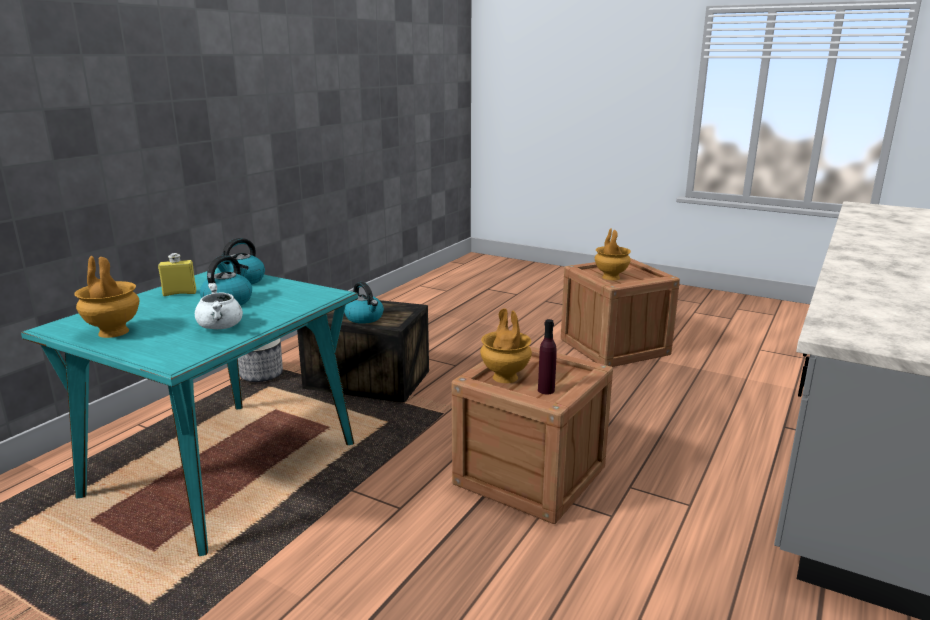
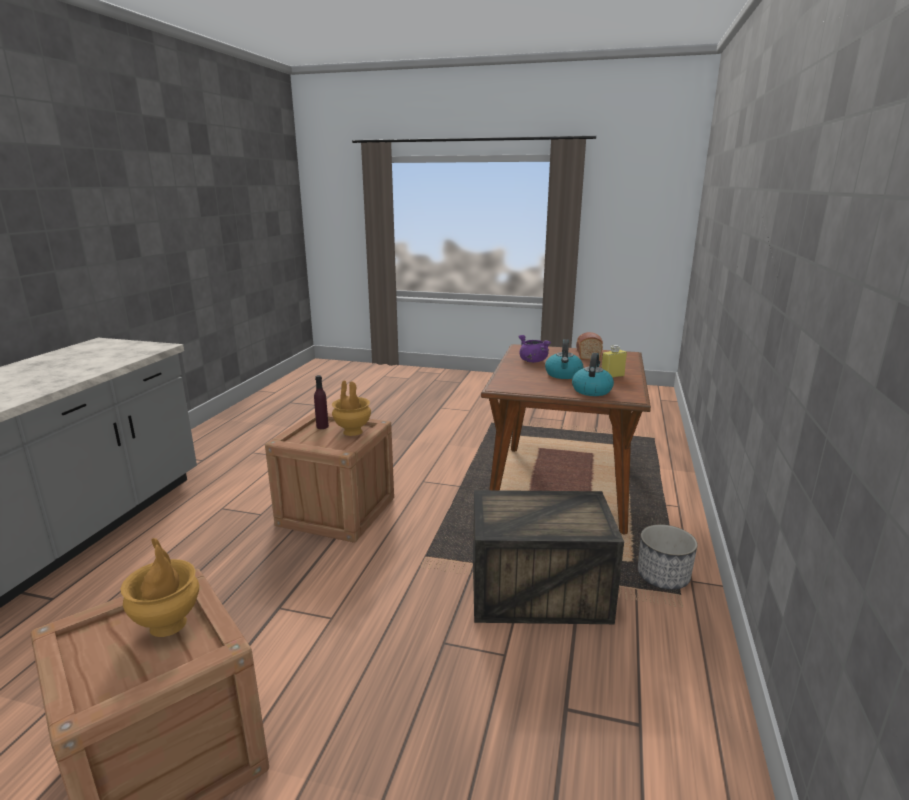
camera: 165 degrees right, 0 degrees up
turquoise dining table [21,268,358,556] -> brown dining table [481,344,651,535]
brown vase [74,256,139,338] -> bread [576,332,603,360]
white cooking pot [195,283,243,329] -> purple cooking pot [518,335,551,363]
kettle [344,282,384,324] -> none

